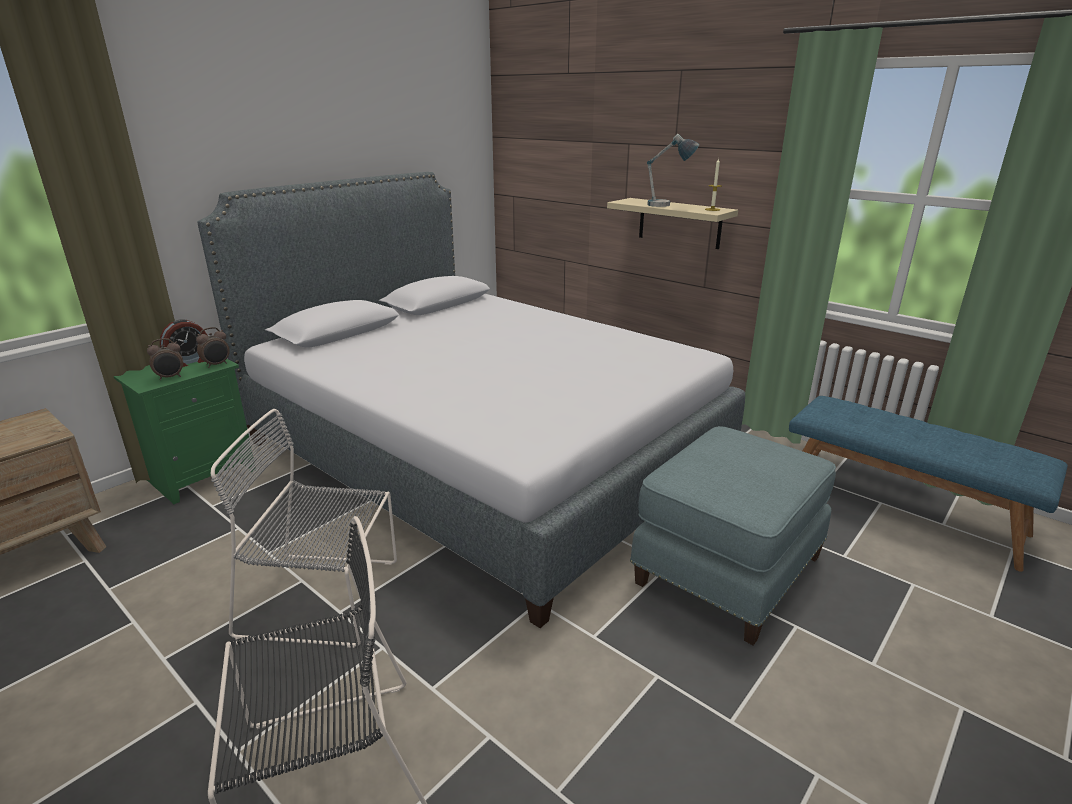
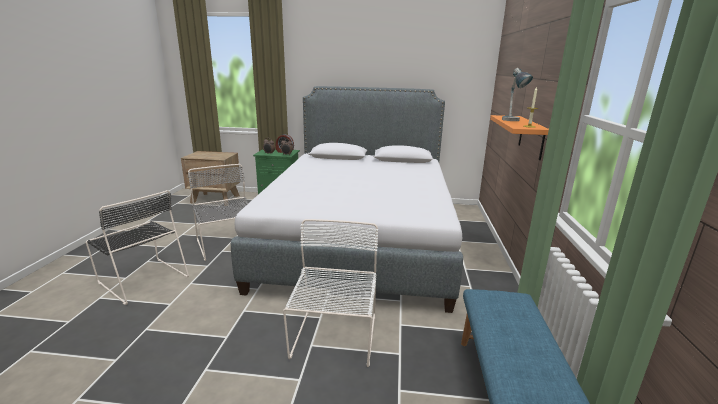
camera: 55 degrees right, 5 degrees down
beige shelf [607,198,738,249] -> orange shelf [490,115,549,160]
blue ottoman [630,426,836,645] -> white chair [283,219,379,367]

